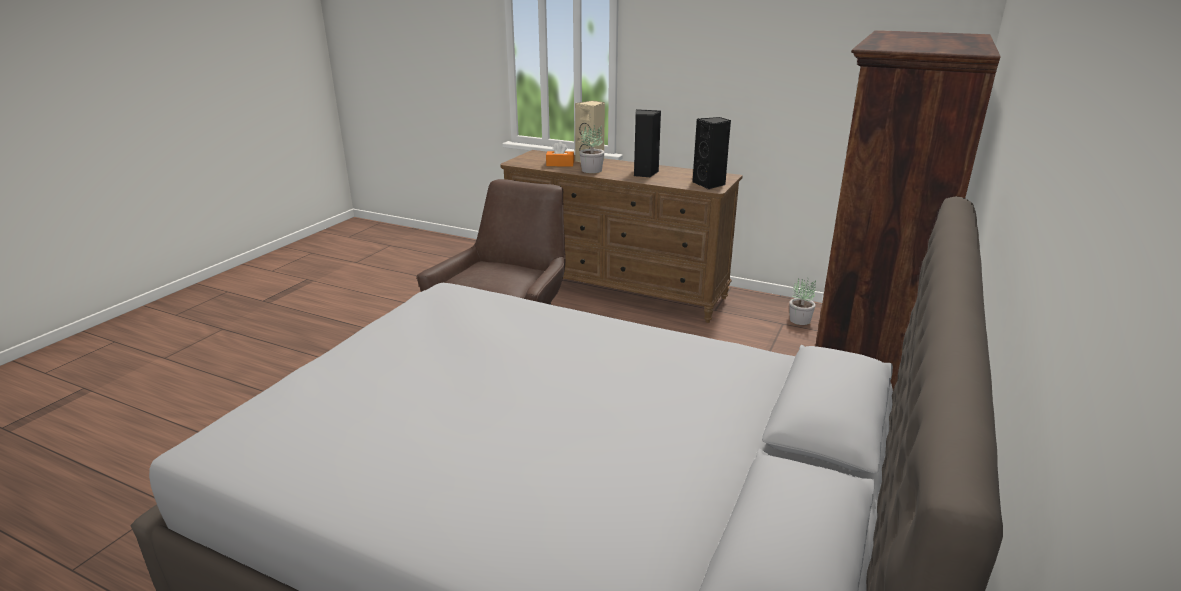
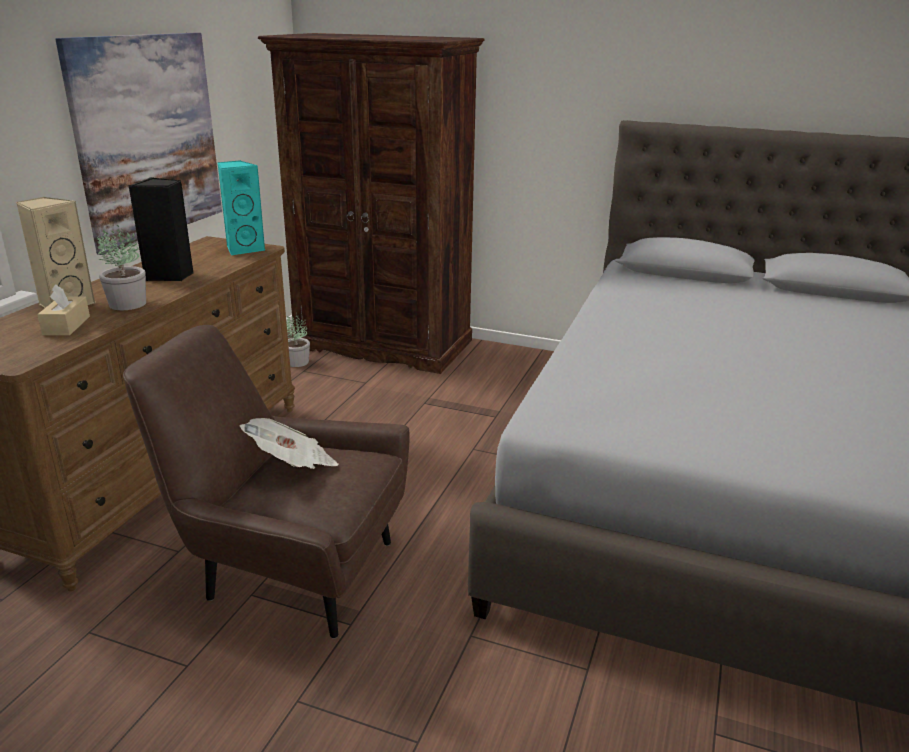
camera: 95 degrees left, 0 degrees up
orange tissue box [546,141,574,167] -> beige tissue box [37,285,90,335]
black speaker [692,117,731,189] -> turquoise speaker [218,160,266,256]
none -> picture [55,33,222,255]
none -> newspaper [240,418,339,469]

